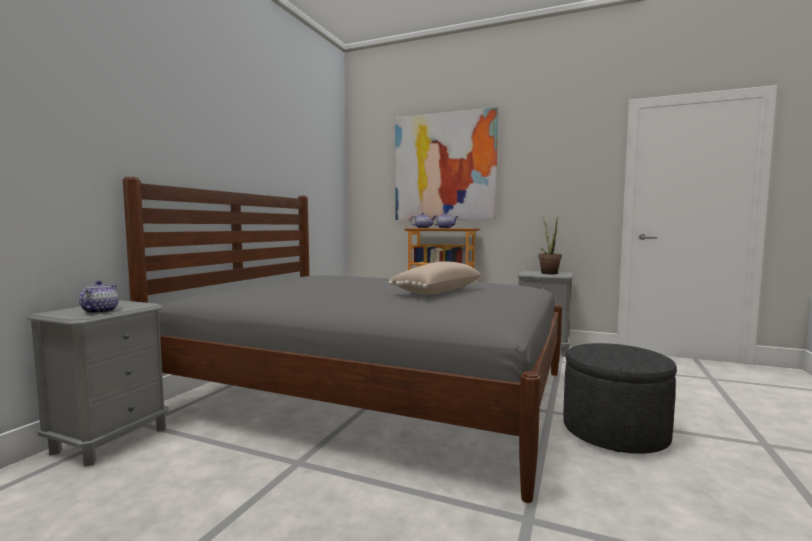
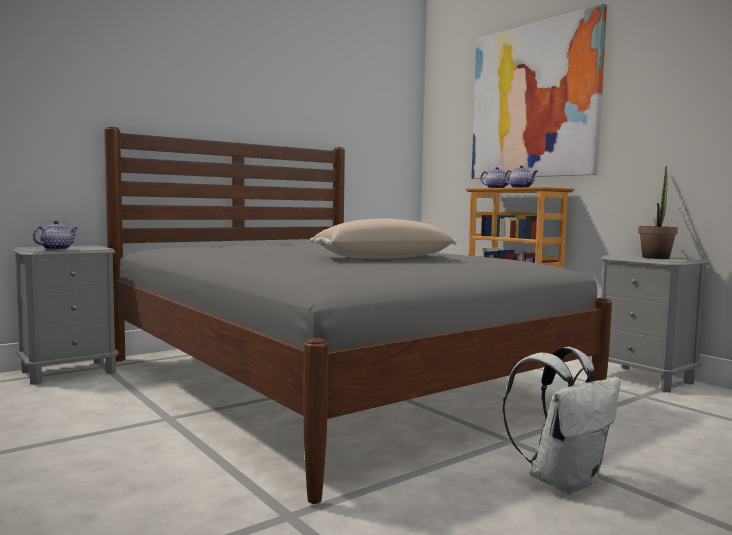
camera: 30 degrees right, 0 degrees up
grey ottoman [563,343,677,454] -> white backpack [502,347,621,494]

